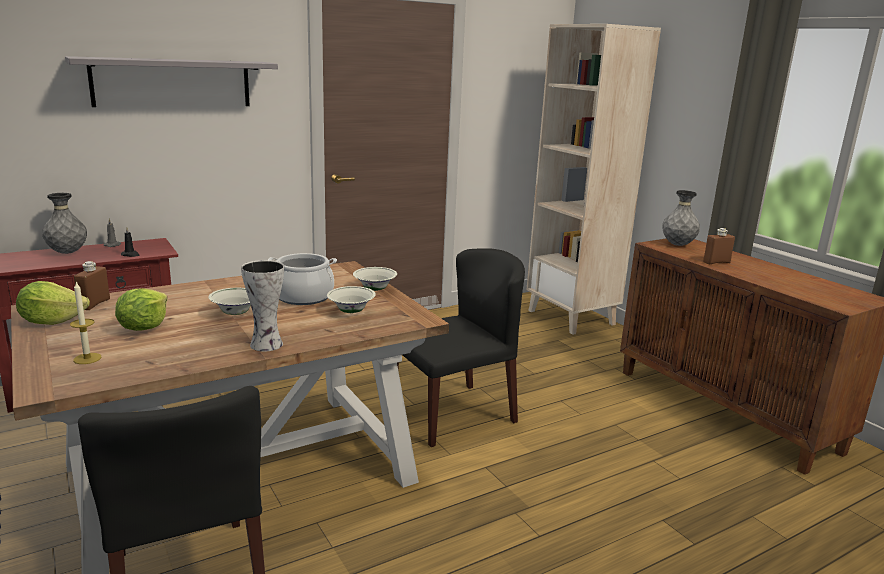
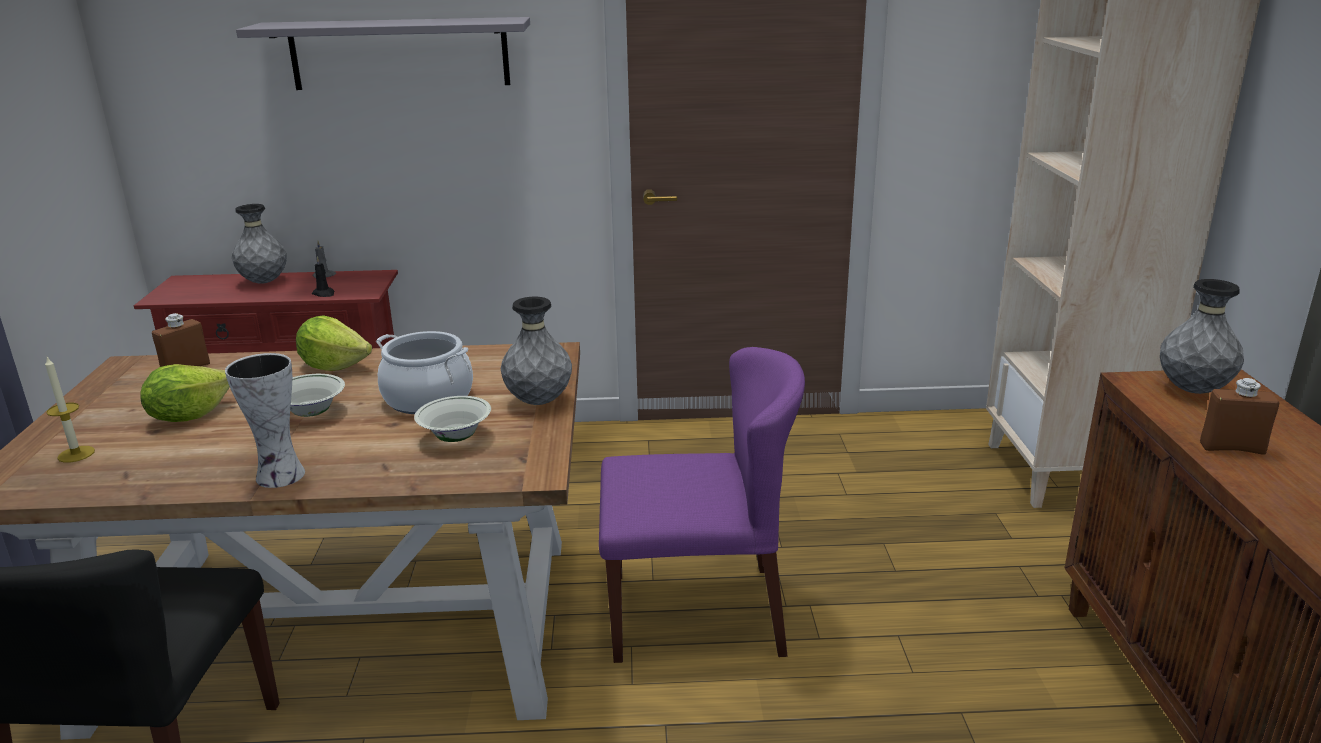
camera: 30 degrees right, 5 degrees up
lettuce [16,281,90,325] -> lettuce moved to [296,315,372,371]
white bowl [353,267,397,291] -> grey vase [501,297,572,405]
black chair [397,248,525,447] -> purple chair [599,347,805,663]

